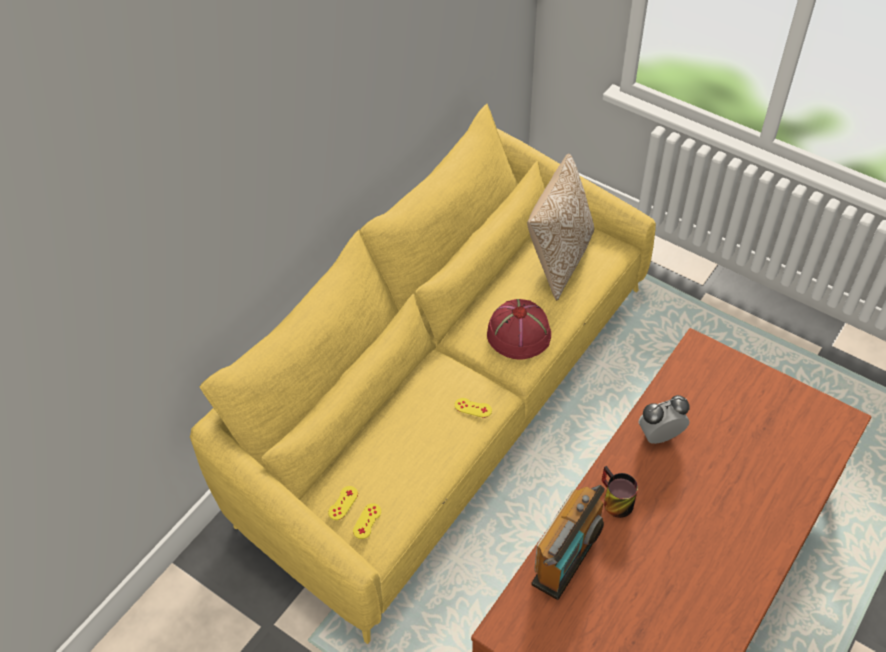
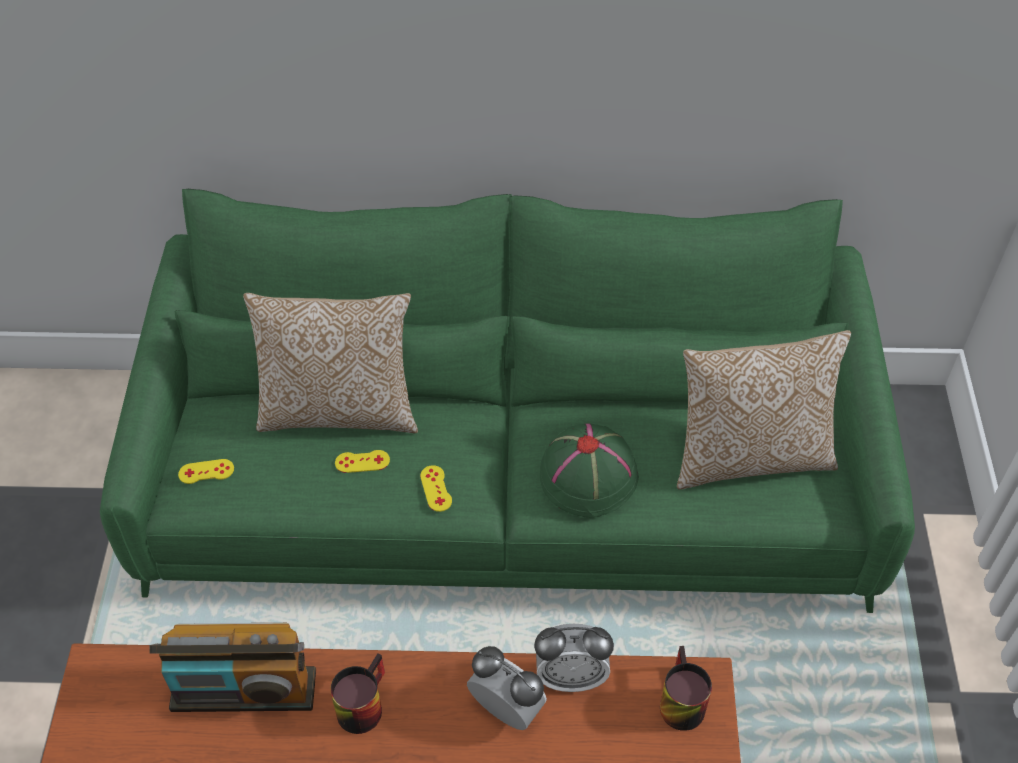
camera: 55 degrees right, 0 degrees up
yellow sofa [190,104,656,644] -> green sofa [100,189,915,613]
yellow game controller [328,486,358,520] -> yellow game controller moved to [335,450,390,473]
red hat [487,299,551,360] -> green hat [540,423,639,518]
none -> pillow [243,293,418,433]
none -> alarm clock [534,624,614,692]
none -> mug [660,646,712,731]

